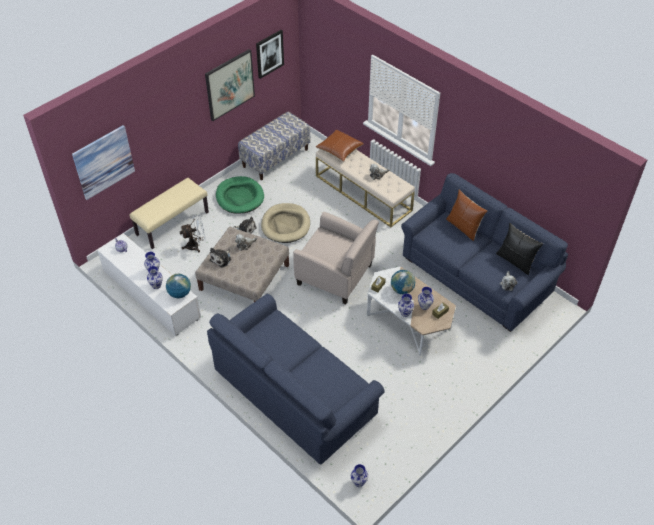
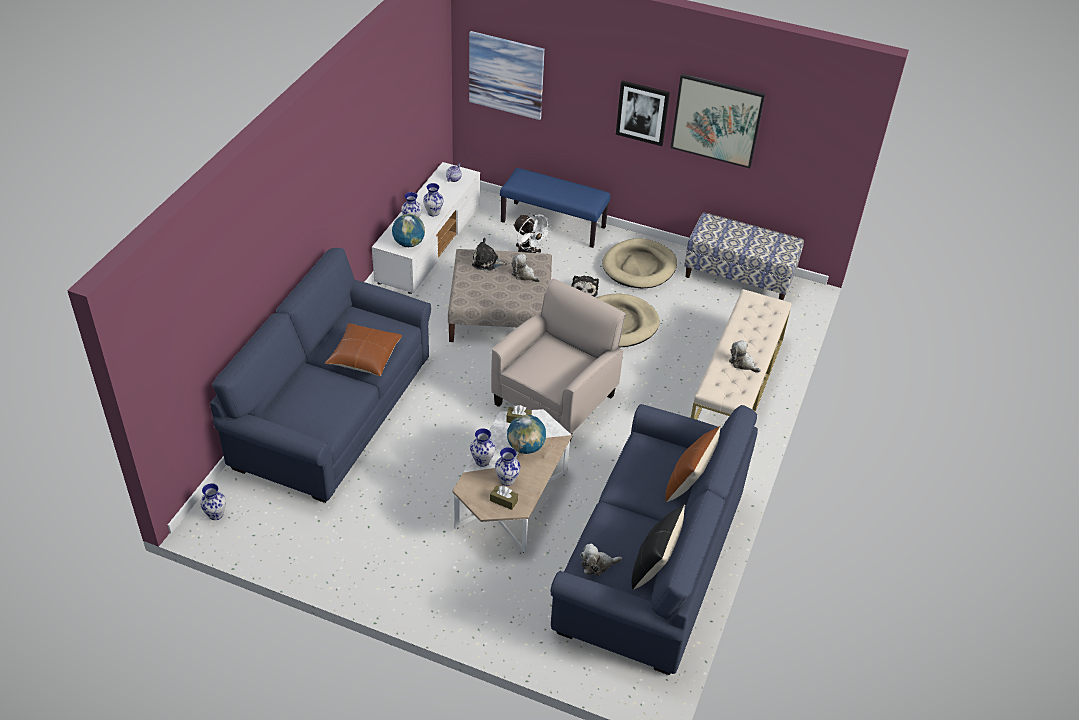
camera: 65 degrees right, 5 degrees down
beige bench [130,178,209,249] -> blue bench [500,168,610,248]
green dog bed [216,176,264,214] -> beige dog bed [602,238,677,288]
picture [256,30,284,79] -> picture moved to [616,81,670,146]
beige armchair [293,212,379,305] -> beige armchair turned 150 degrees counterclockwise [491,278,626,442]
brown pillow [316,130,364,162] -> brown pillow moved to [325,323,402,376]

